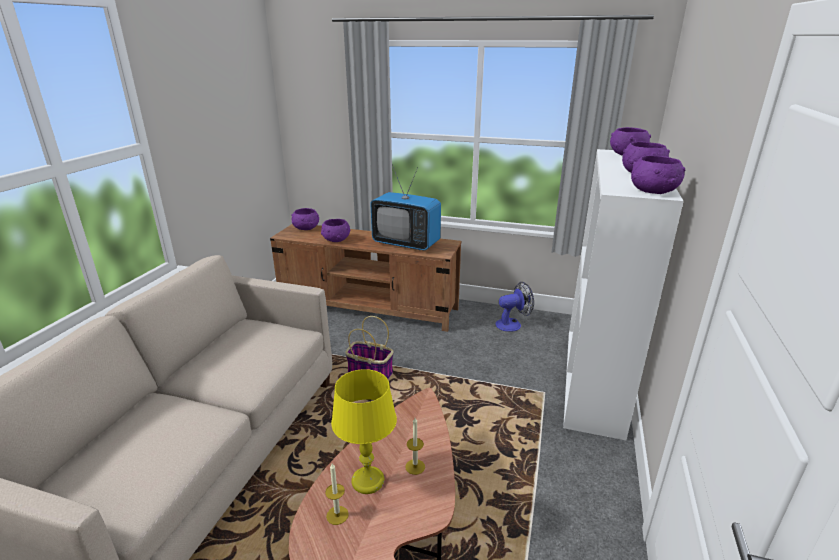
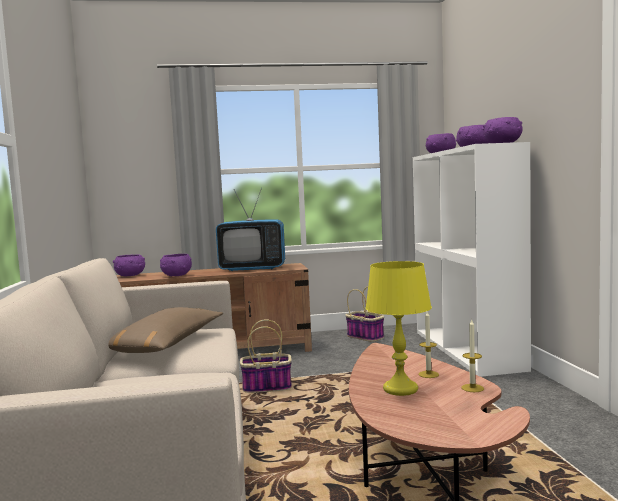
camera: 25 degrees left, 20 degrees down
candle [325,463,349,525] -> candle moved to [461,318,484,392]
fan [495,282,534,332] -> basket [346,286,384,342]
none -> brown pillow [108,307,223,353]

